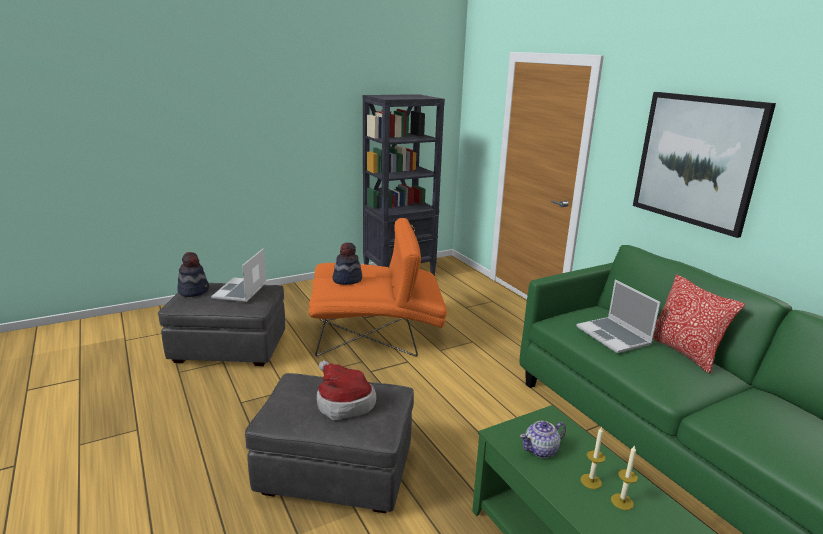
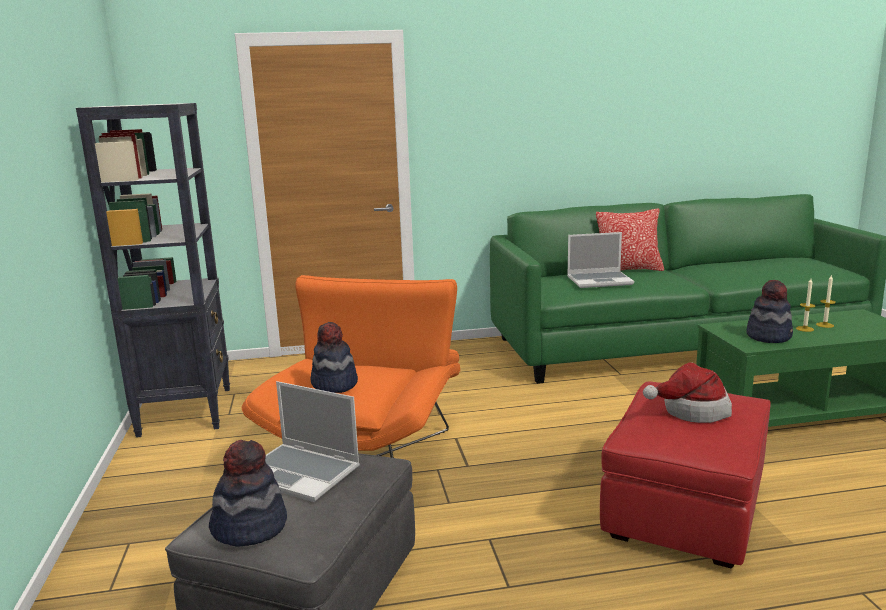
camera: 70 degrees left, 5 degrees down
grey ottoman [245,373,414,513] -> red ottoman [600,381,771,569]
teapot [520,421,566,458] -> hat [746,280,793,343]
picture [633,92,776,238] -> none

